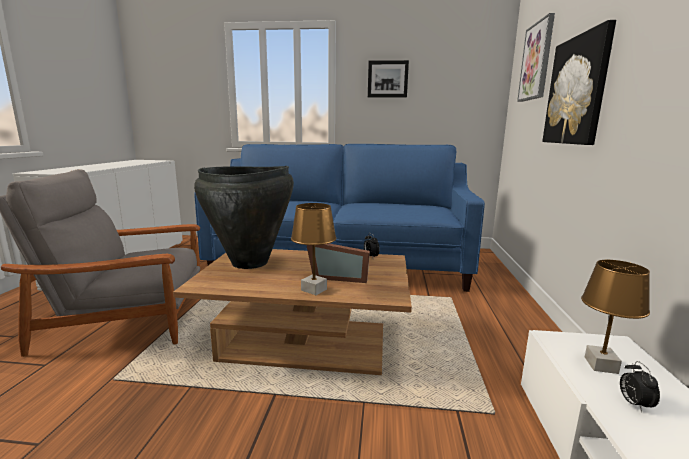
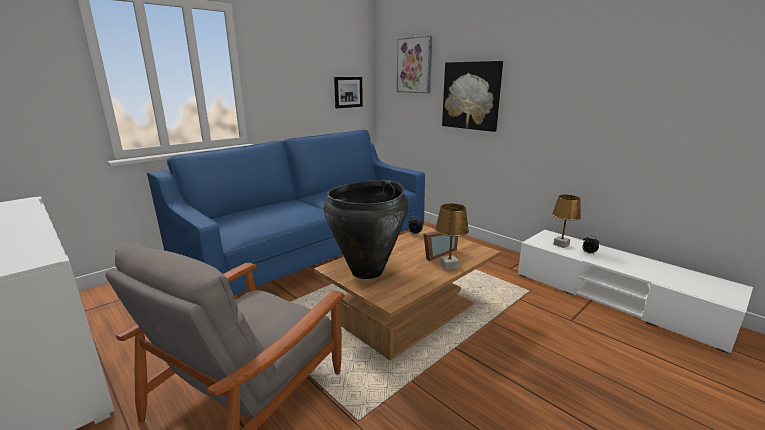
camera: 50 degrees left, 5 degrees up
picture [368,60,409,98] -> picture moved to [334,77,363,108]

